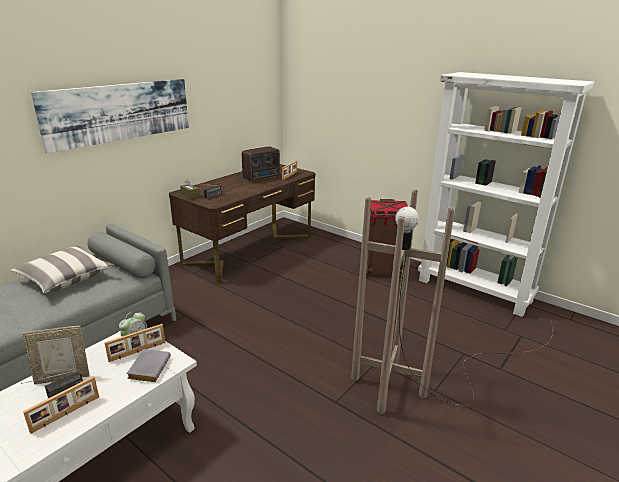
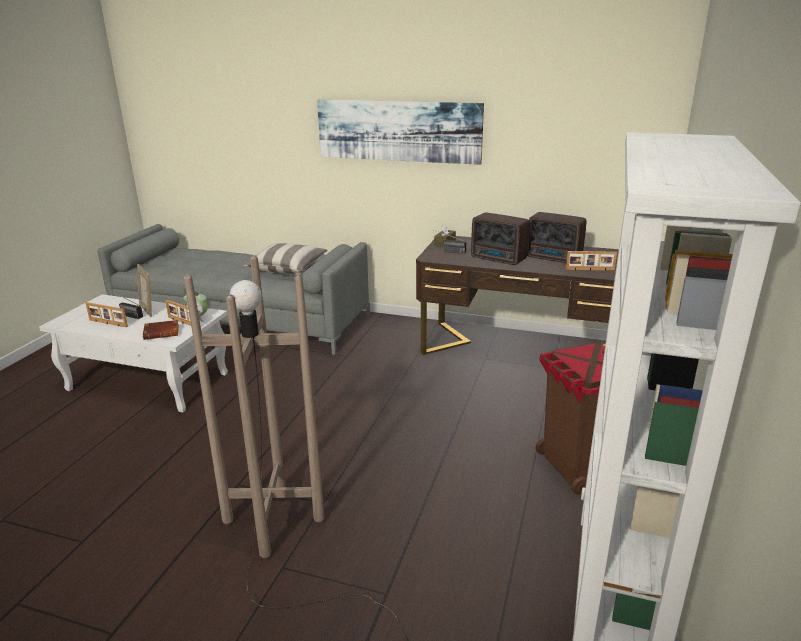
camera: 70 degrees right, 0 degrees up
grey book [127,349,171,382] -> brown book [143,320,179,340]
none -> radio [471,213,529,265]

